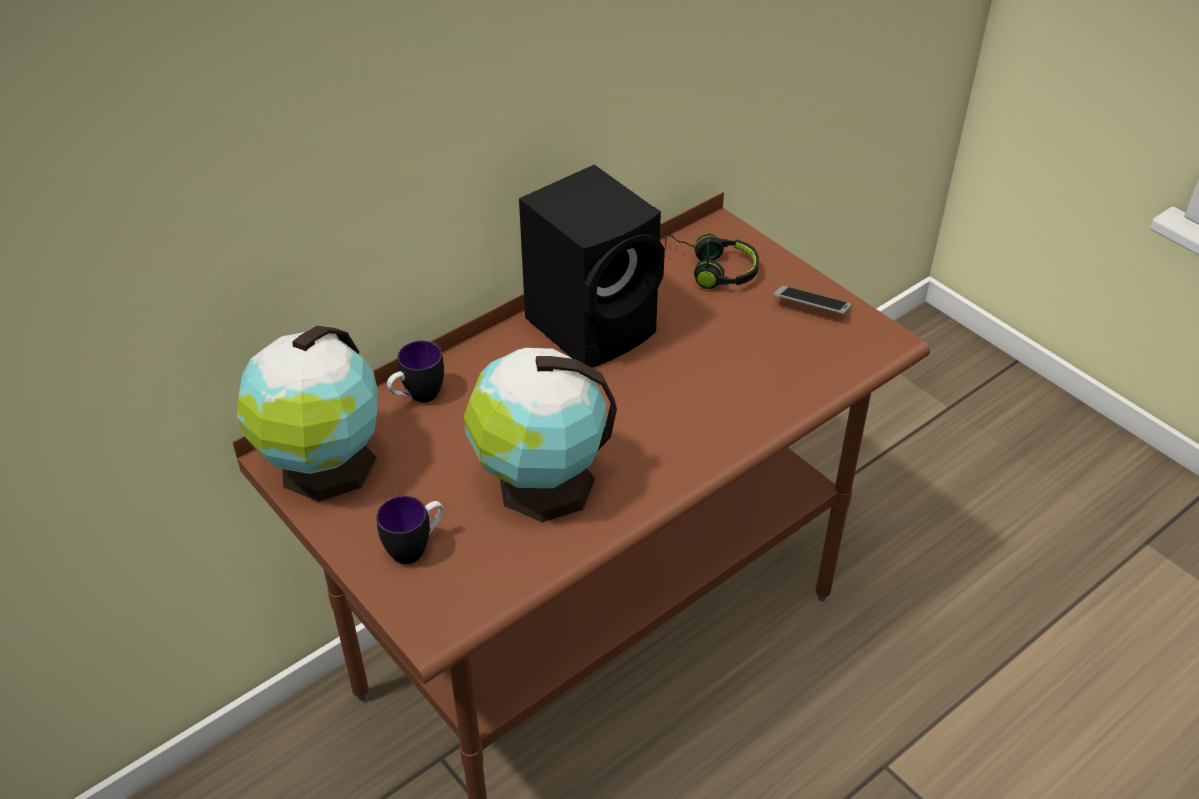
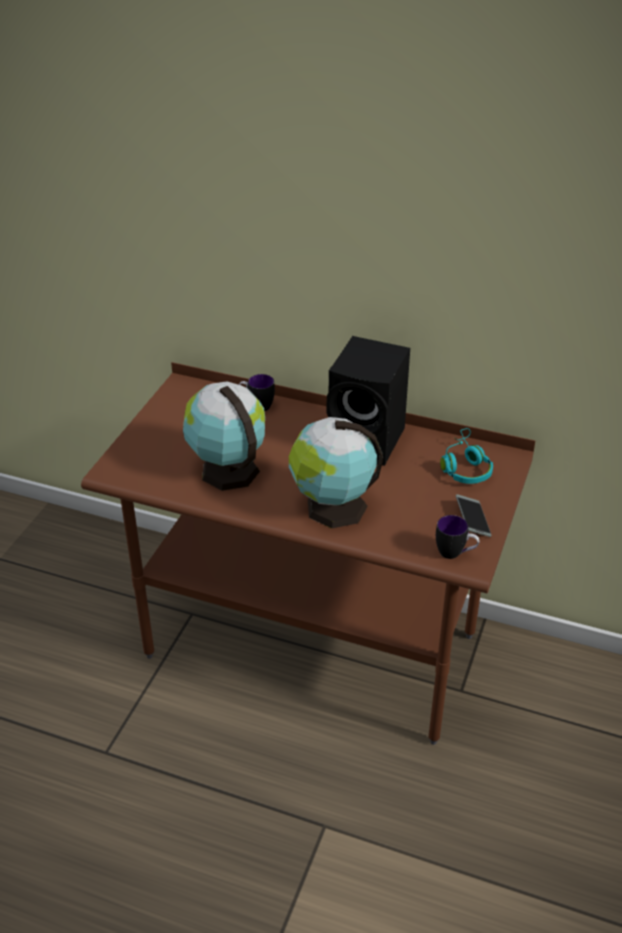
camera: 60 degrees right, 5 degrees down
globe [237,326,378,502] -> globe moved to [289,417,383,528]
mug [376,496,444,564] -> mug moved to [436,515,480,559]
black headphones [664,227,759,289] -> turquoise headphones [440,428,493,484]

